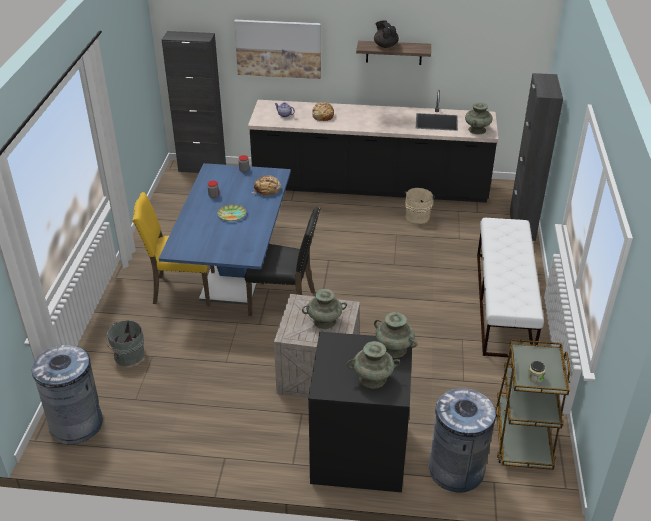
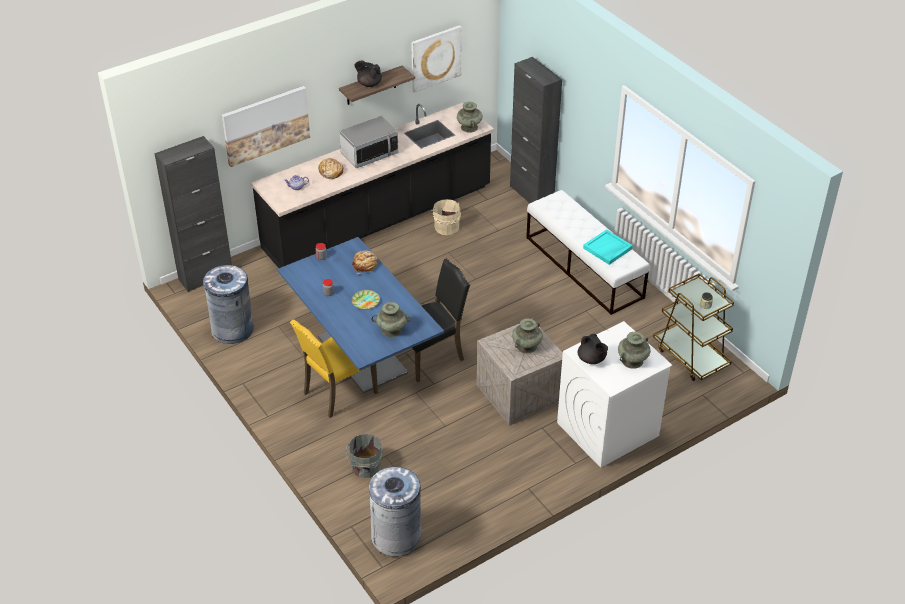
camera: 40 degrees left, 5 degrees up
black washing machine [308,332,412,492] -> white washing machine [557,321,672,468]
turquoise vase [374,312,417,358] -> turquoise vase moved to [371,302,412,337]
grey trash can [428,388,496,493] -> grey trash can moved to [203,265,254,344]
none -> microwave [339,116,399,168]
none -> picture [411,25,462,93]
none -> black teapot [578,334,608,364]
none -> turquoise tray [583,229,633,265]

